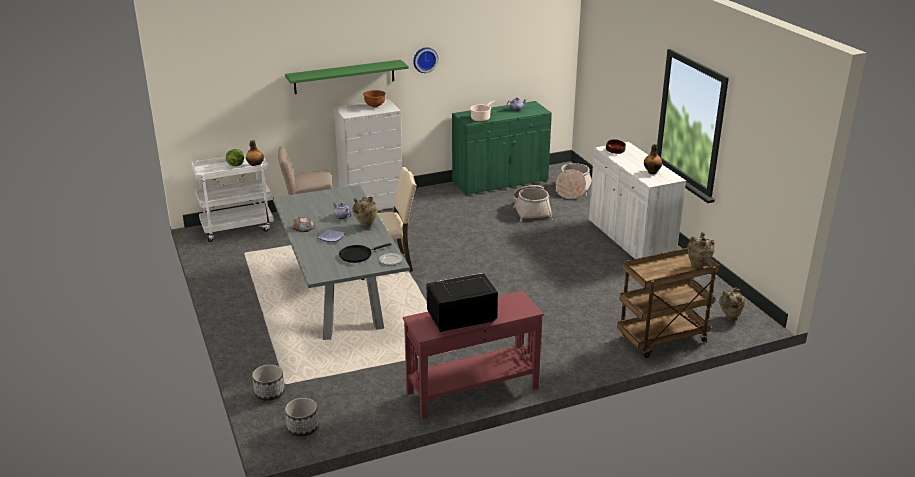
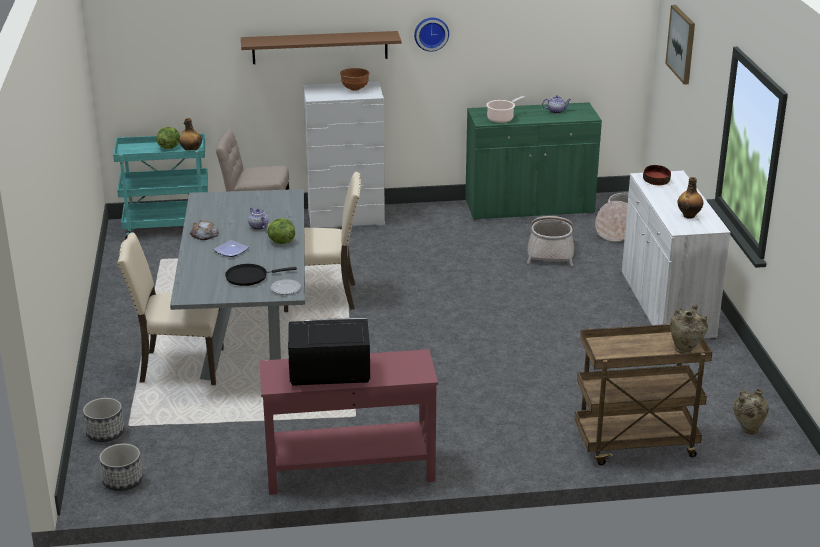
camera: 15 degrees right, 0 degrees up
white cart [191,154,274,242] -> turquoise cart [113,134,208,239]
green shelf [285,60,409,94] -> brown shelf [241,31,401,64]
beige vase [353,196,377,229] -> lettuce [267,218,295,244]
none -> beige chair [117,232,224,385]
none -> picture [665,5,695,85]

